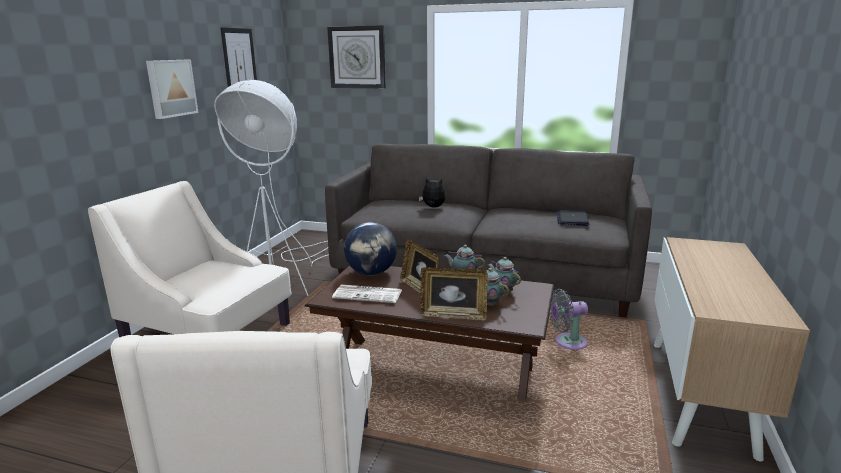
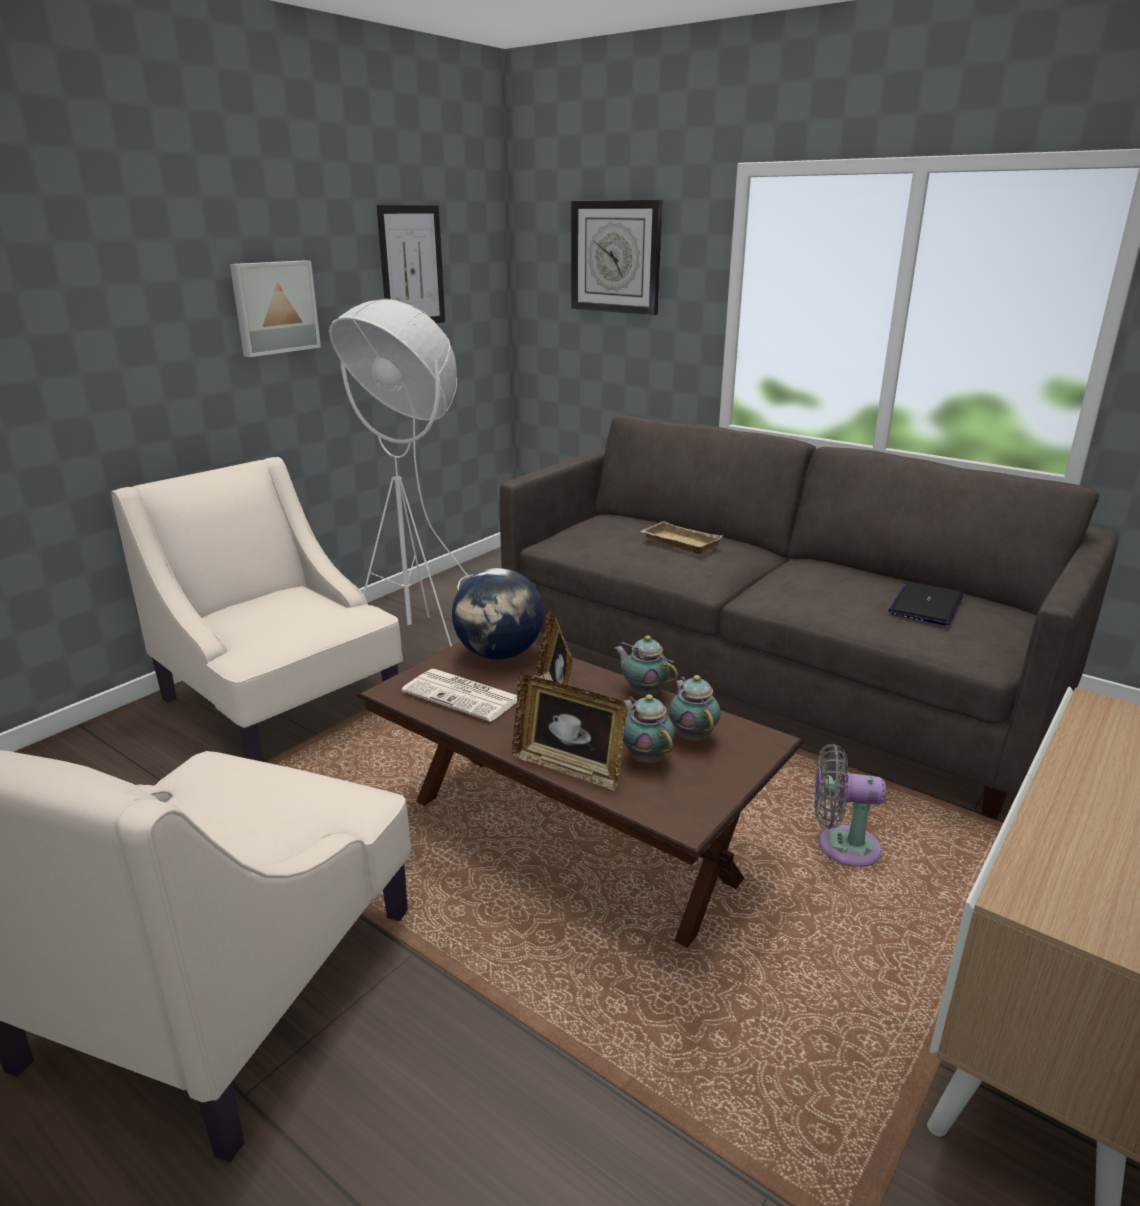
camera: 20 degrees right, 5 degrees up
plush toy [419,178,445,207] -> beige tray [640,521,723,554]

